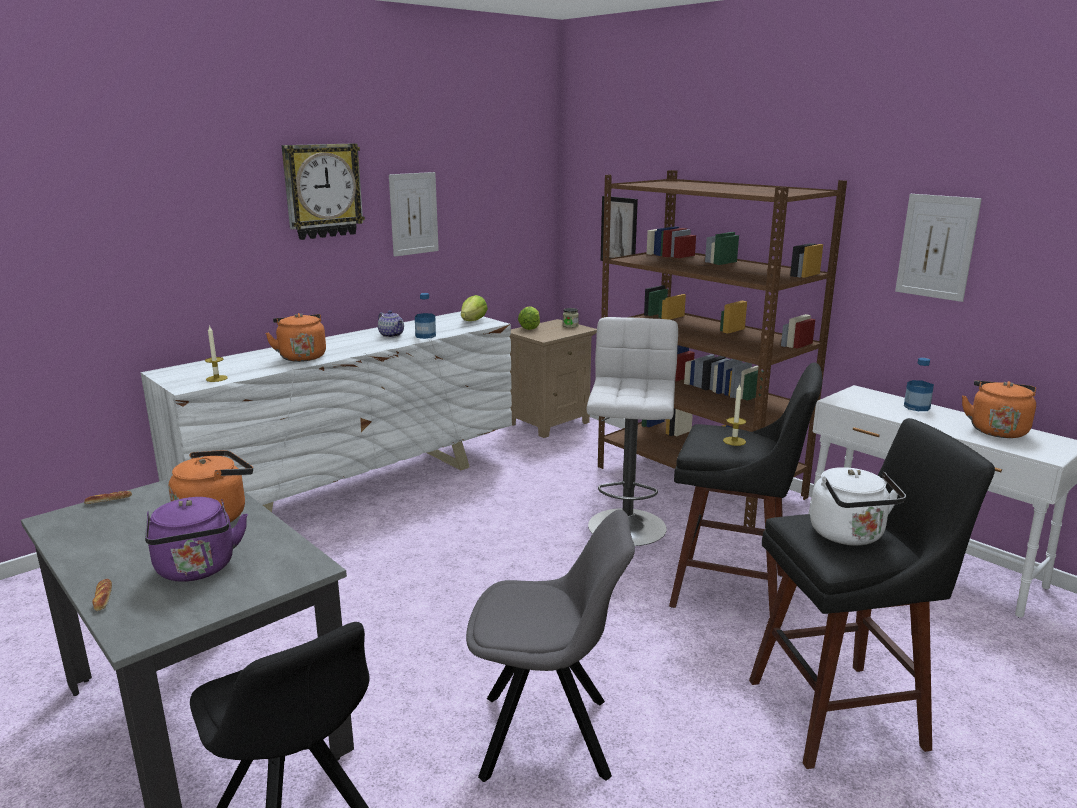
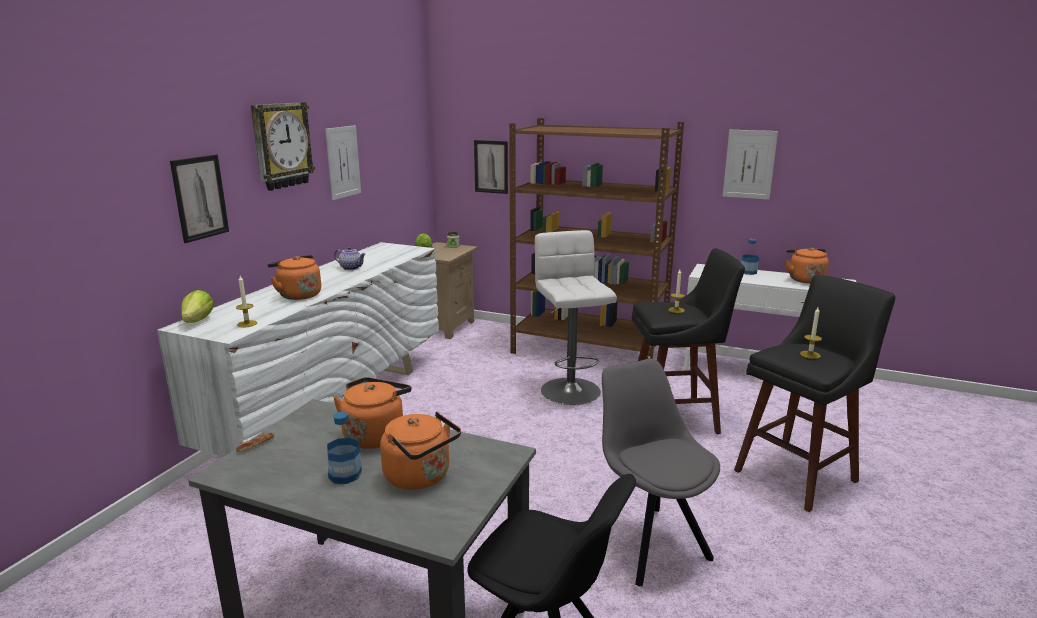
camera: 25 degrees left, 0 degrees up
bread [92,579,112,611] -> none
purple kettle [145,497,248,582] -> orange kettle [380,412,461,490]
bottle [415,293,436,339] -> bottle moved to [327,412,362,484]
lettuce [461,295,488,321] -> lettuce moved to [182,290,214,323]
grey chair [466,510,635,782] -> grey chair turned 90 degrees counterclockwise [602,359,720,586]
white kettle [810,467,906,546] -> candle [800,307,822,359]
none -> picture [170,155,229,243]

